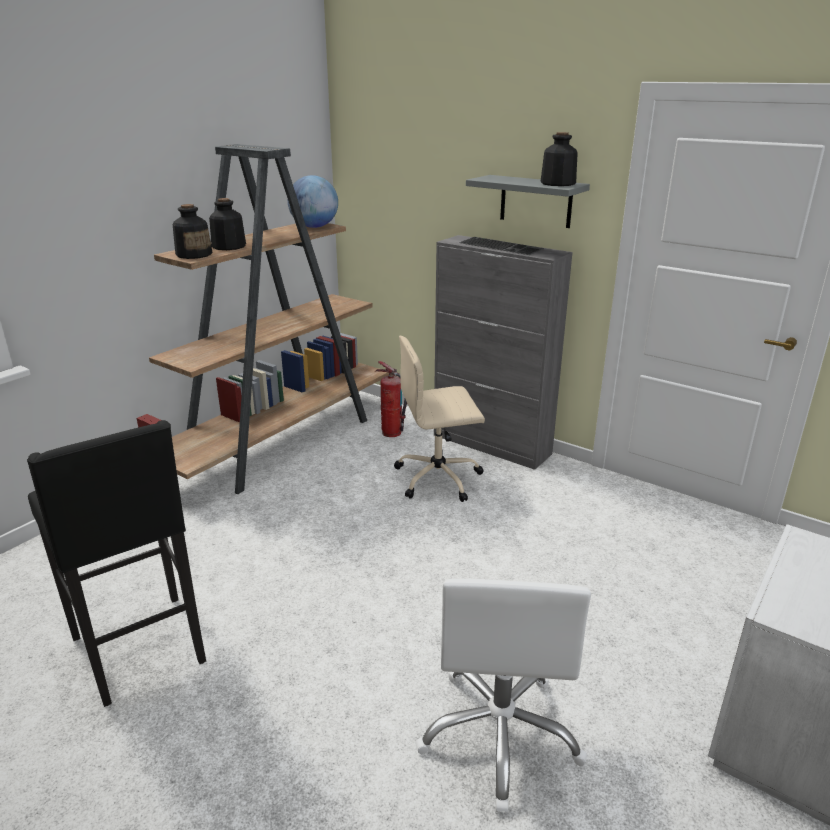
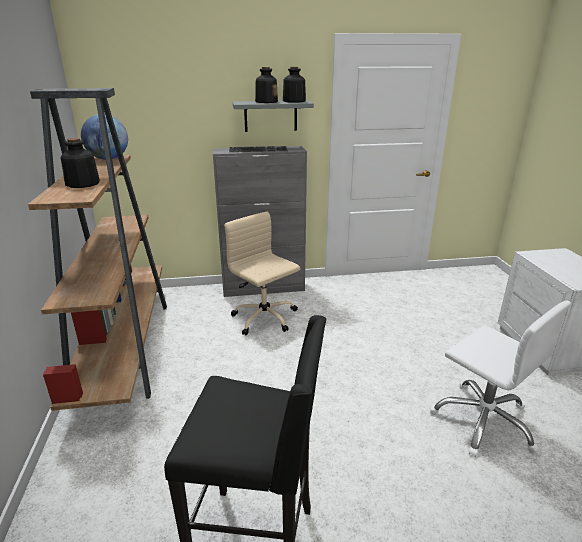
camera: 45 degrees left, 0 degrees up
bottle [173,204,213,259] -> bottle moved to [255,67,278,103]
fire extinguisher [376,361,407,437] -> none
beige office chair [394,336,485,502] -> beige office chair turned 105 degrees clockwise [224,212,300,335]

